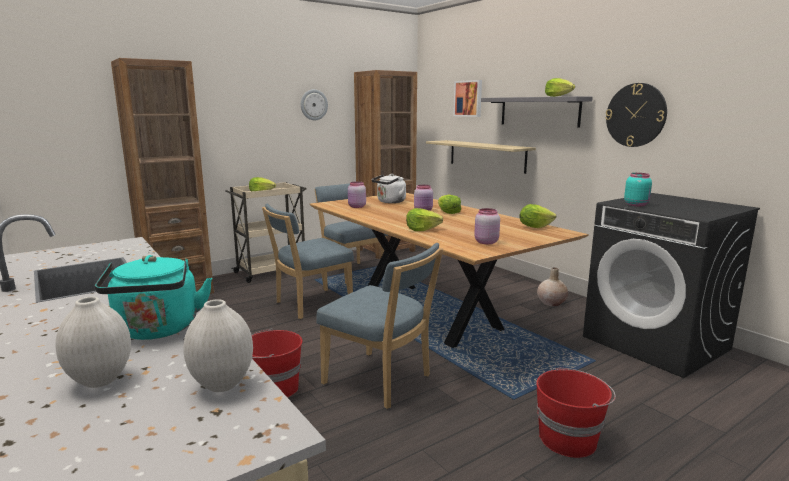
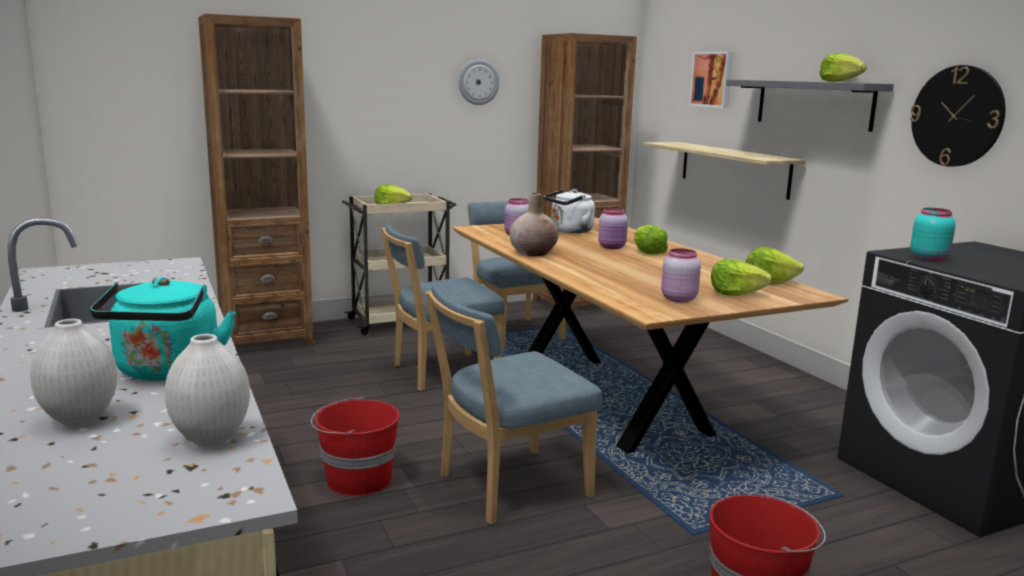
camera: 10 degrees right, 0 degrees up
blue chair [316,243,443,409] -> blue chair turned 105 degrees clockwise [425,284,602,524]
lettuce [406,208,443,231] -> lettuce moved to [711,259,772,296]
beige vase [537,267,568,306] -> beige vase moved to [510,193,558,256]

